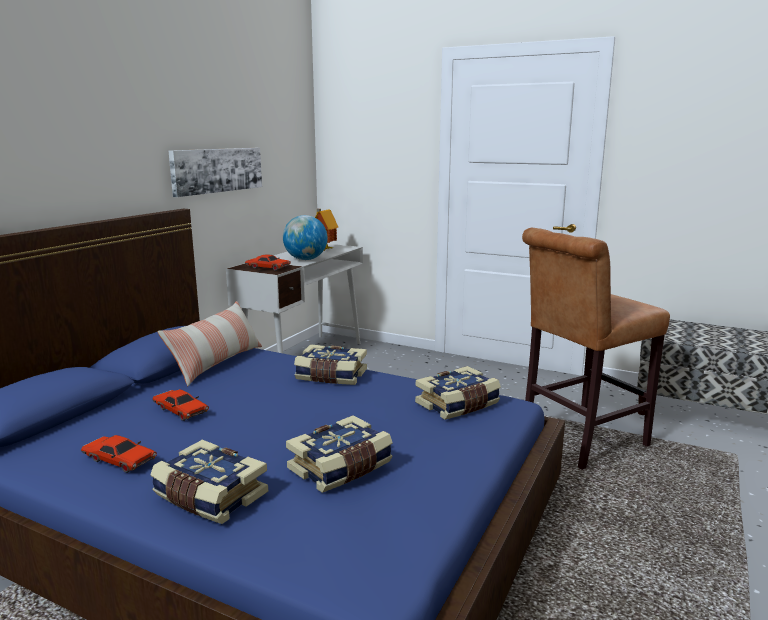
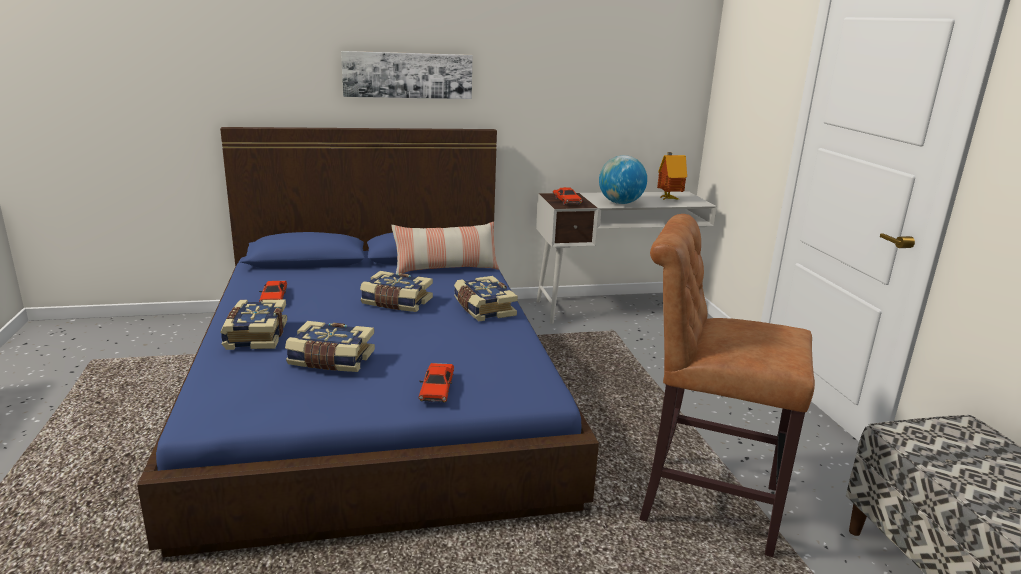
camera: 50 degrees right, 5 degrees up
red toy car [152,389,209,421] -> red toy car moved to [418,363,454,403]
picture [169,148,262,197] -> picture moved to [341,51,472,99]
book [415,366,501,420] -> book moved to [360,271,433,312]

